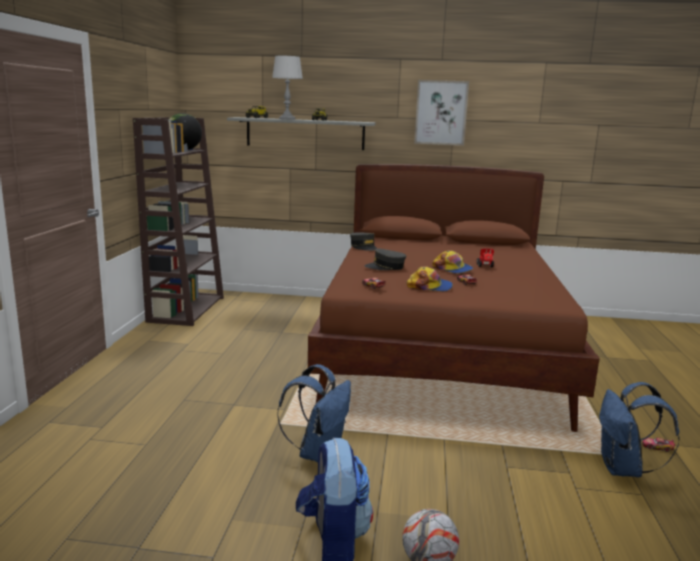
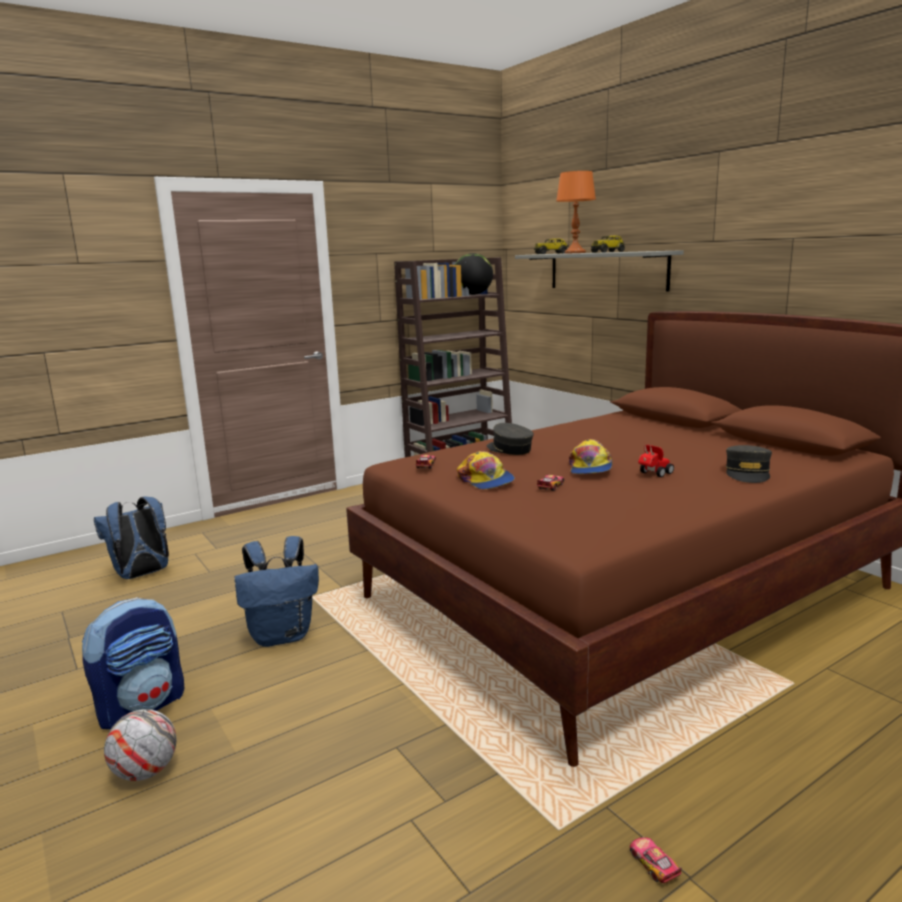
camera: 50 degrees right, 0 degrees up
grey table lamp [272,56,303,120] -> orange table lamp [556,171,596,254]
grey cap [350,232,377,251] -> grey cap moved to [726,445,772,483]
picture [414,80,469,146] -> none
blue backpack [599,382,680,477] -> blue backpack moved to [93,497,169,579]

